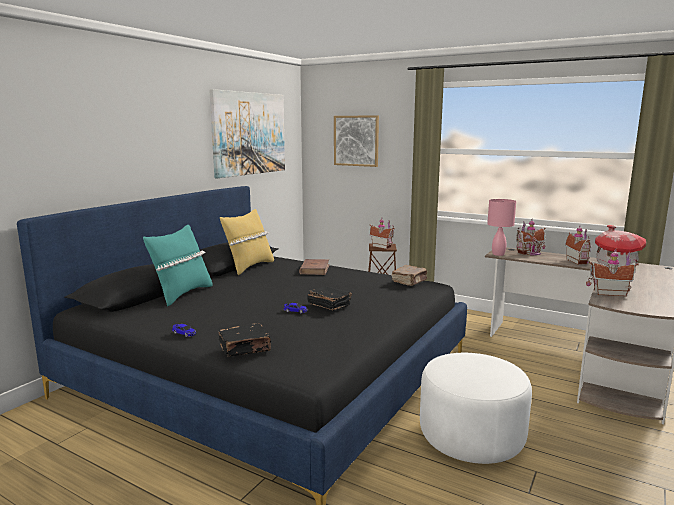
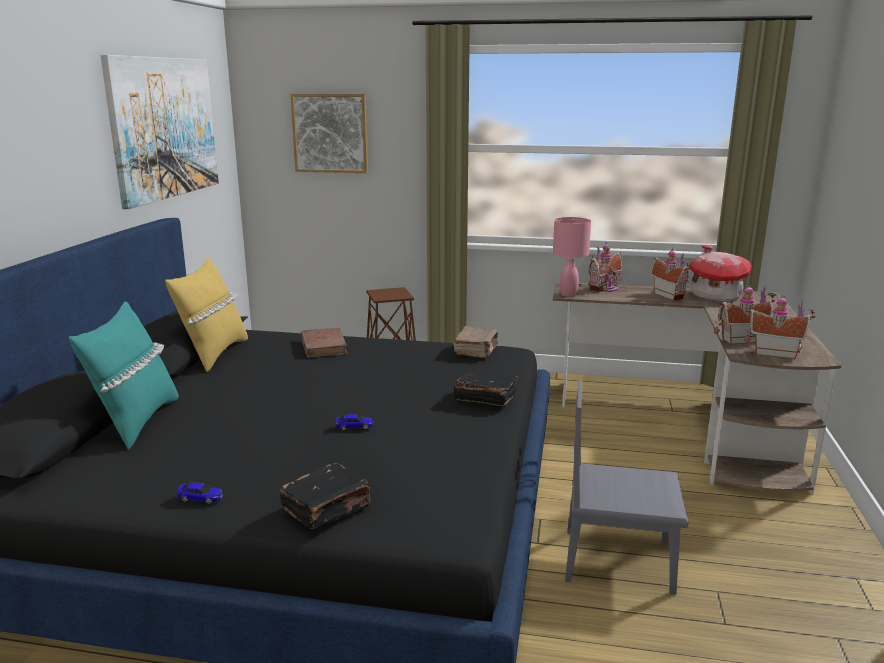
camera: 20 degrees left, 5 degrees up
black book [307,286,352,311] -> black book moved to [454,369,518,406]
toy house [370,219,395,249] -> toy house moved to [744,294,815,359]
white ottoman [420,353,532,464] -> grey chair [565,381,689,595]

